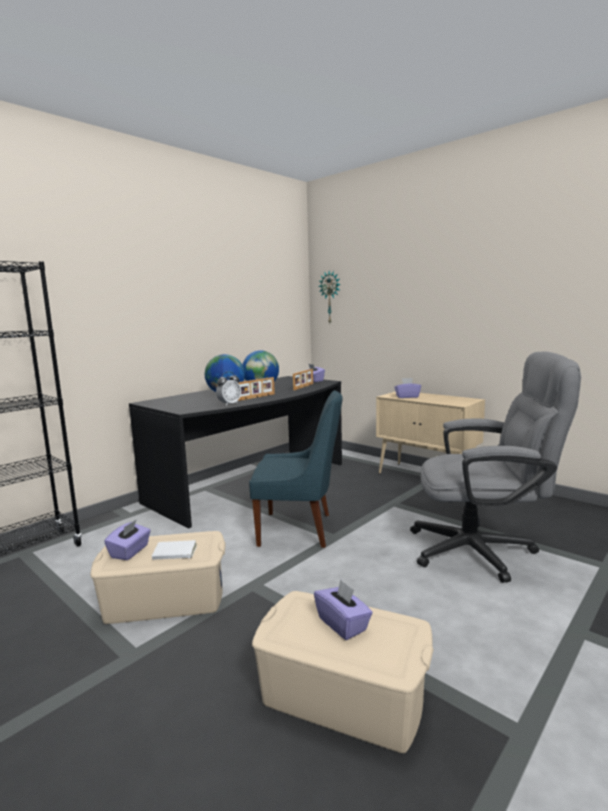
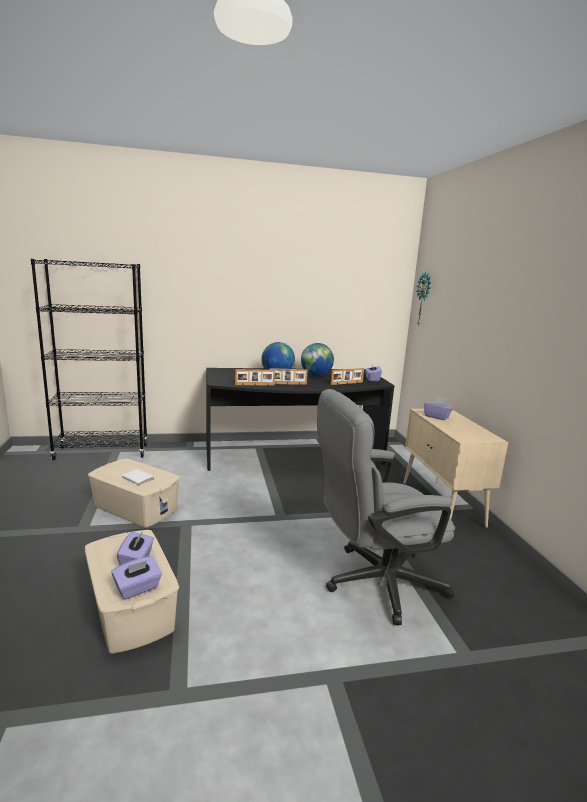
camera: 35 degrees right, 5 degrees up
purple tissue box [104,520,151,560] -> purple tissue box moved to [111,556,162,600]
alarm clock [216,372,241,406] -> picture frame [235,369,275,386]
blue chair [249,390,343,548] -> none
grey office chair [410,351,581,583] -> grey office chair turned 120 degrees clockwise [317,389,455,625]

